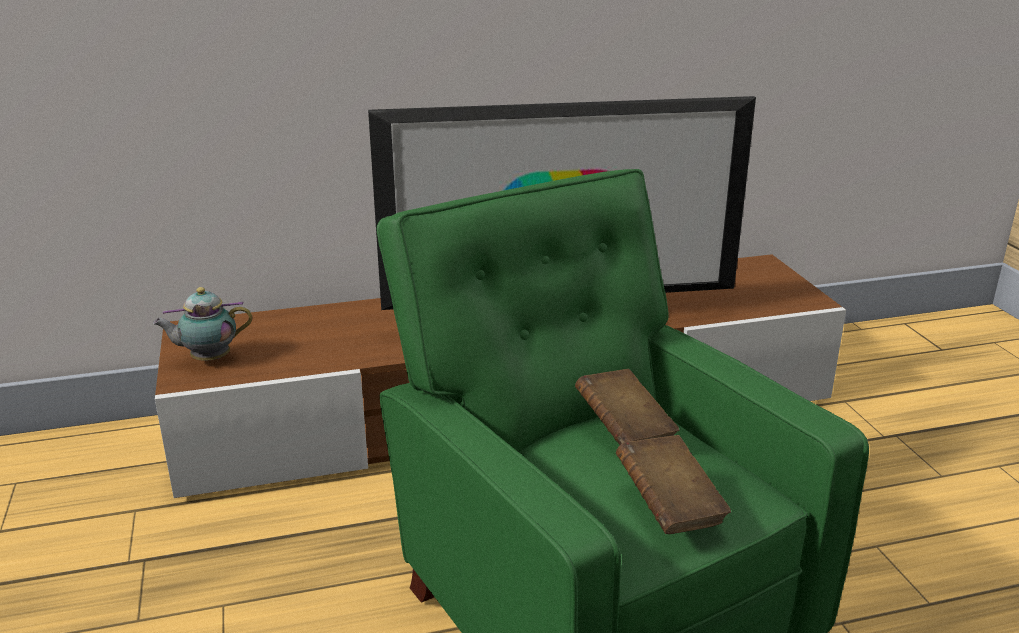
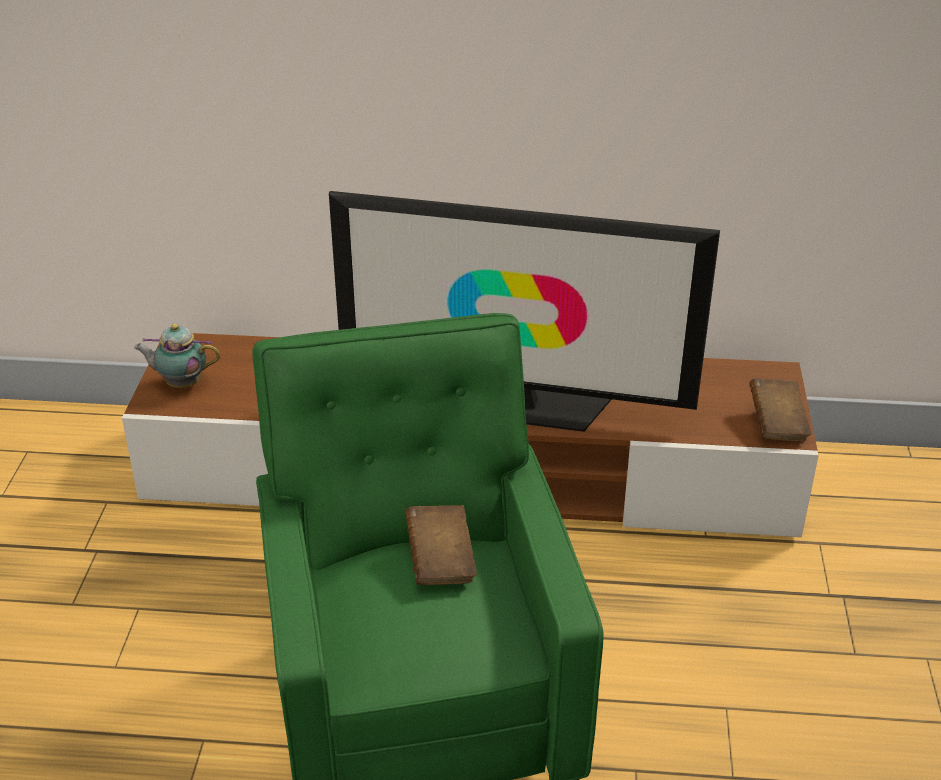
camera: 20 degrees right, 10 degrees up
brown book [616,435,731,534] -> brown book moved to [749,378,811,442]

